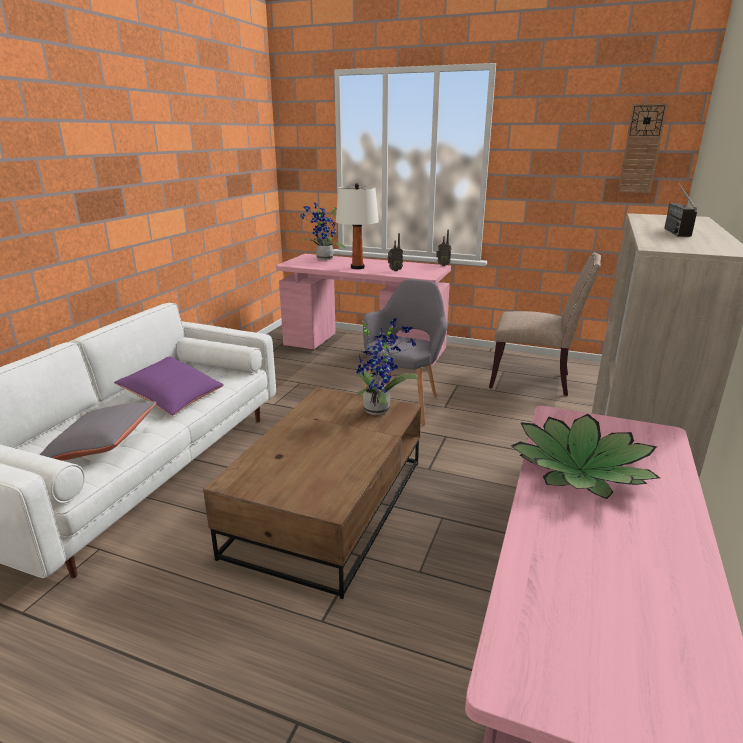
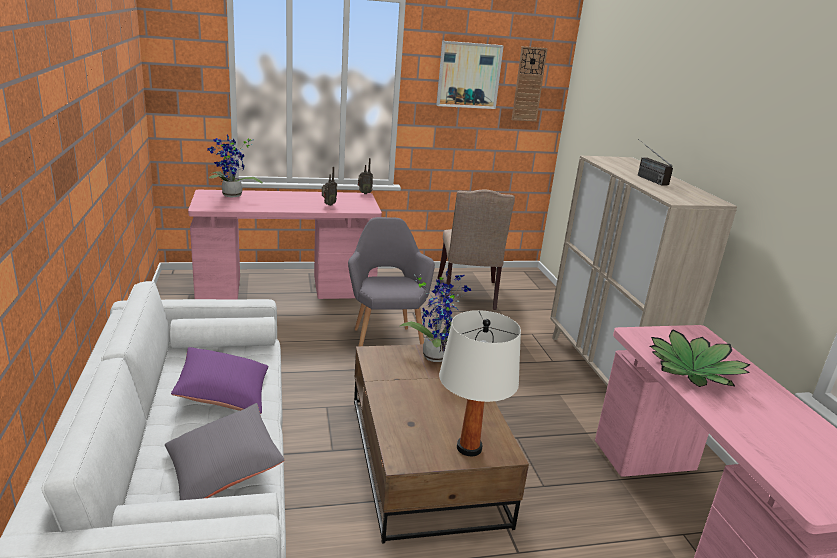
camera: 35 degrees left, 0 degrees up
white table lamp [336,183,379,269] -> white table lamp moved to [439,310,521,457]
beige chair [489,253,601,396] -> beige chair turned 105 degrees clockwise [438,190,515,310]
none -> picture [437,41,504,109]

